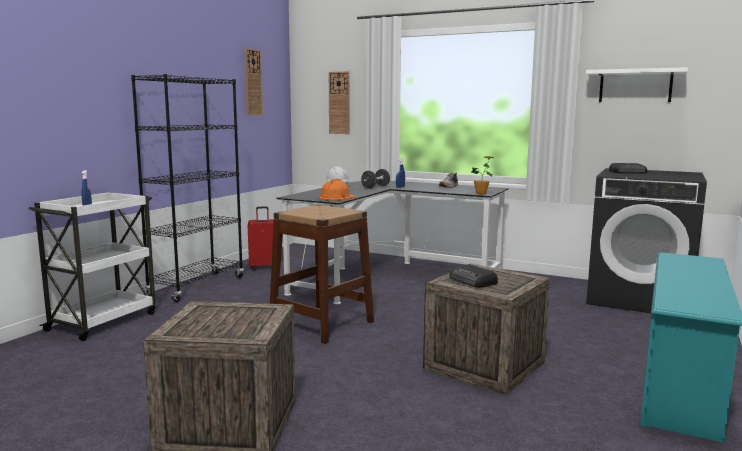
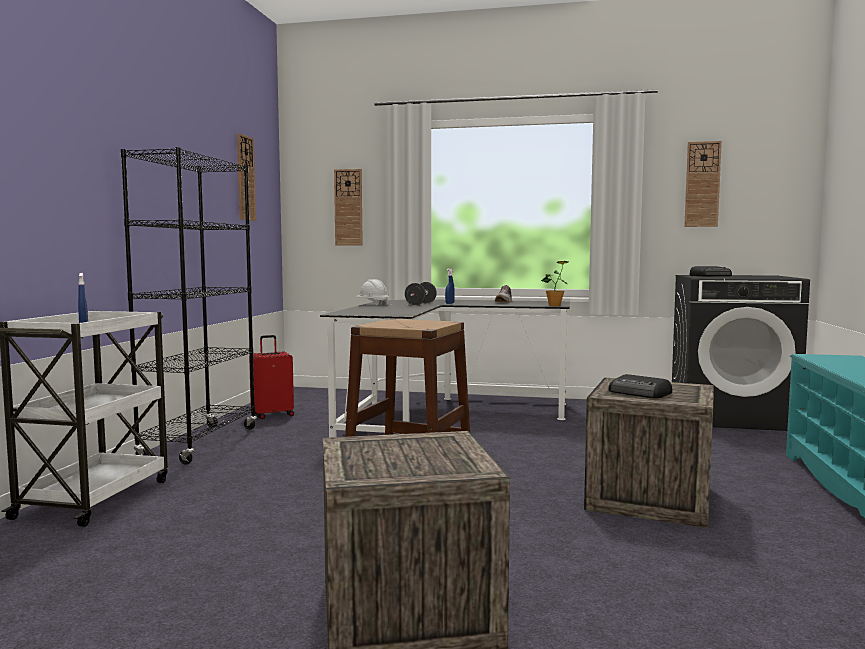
camera: 15 degrees left, 5 degrees down
orange hard hat [319,179,356,201] -> none
white shelf [586,67,688,102] -> wall clock [684,141,722,227]

